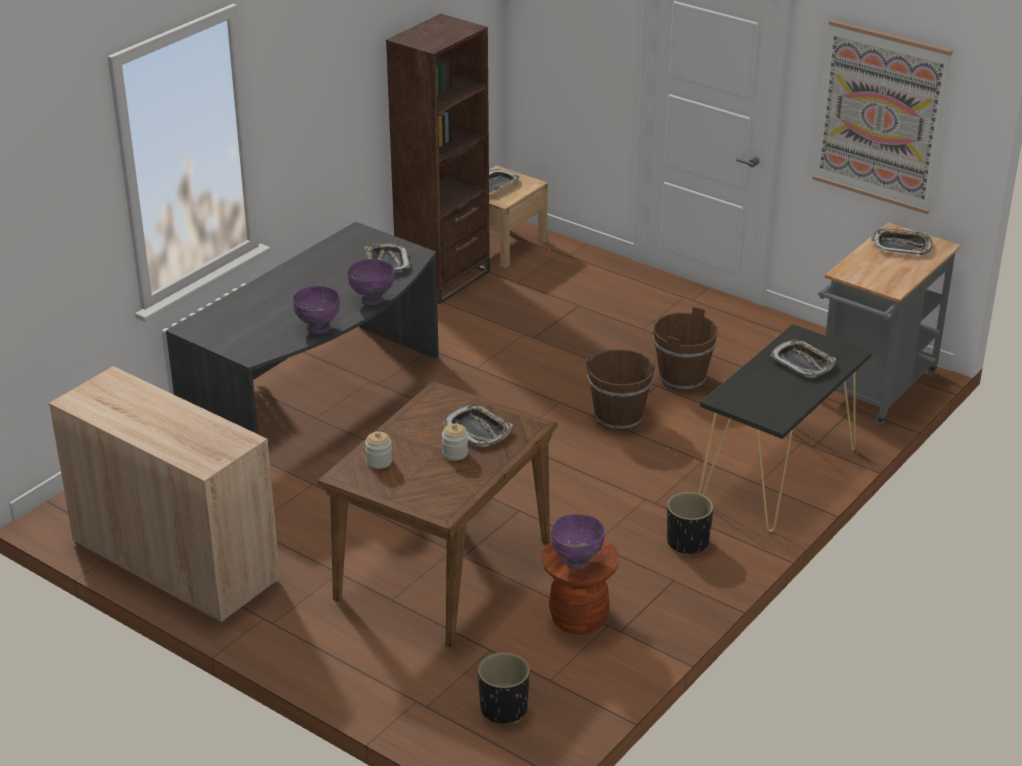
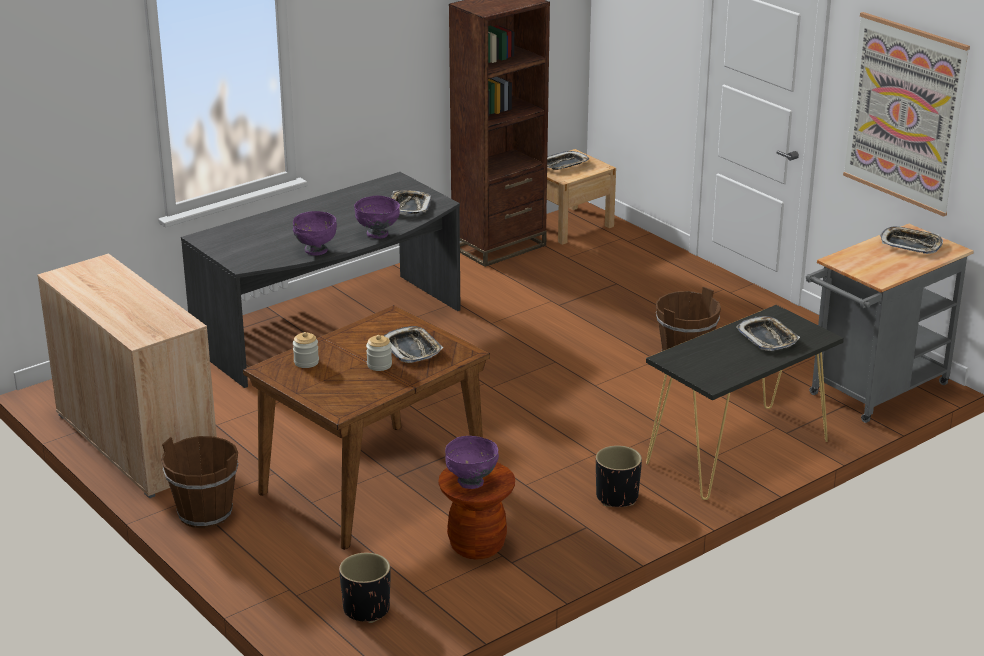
camera: 15 degrees right, 5 degrees down
brown bucket [586,349,656,431] -> brown bucket moved to [161,436,238,528]

